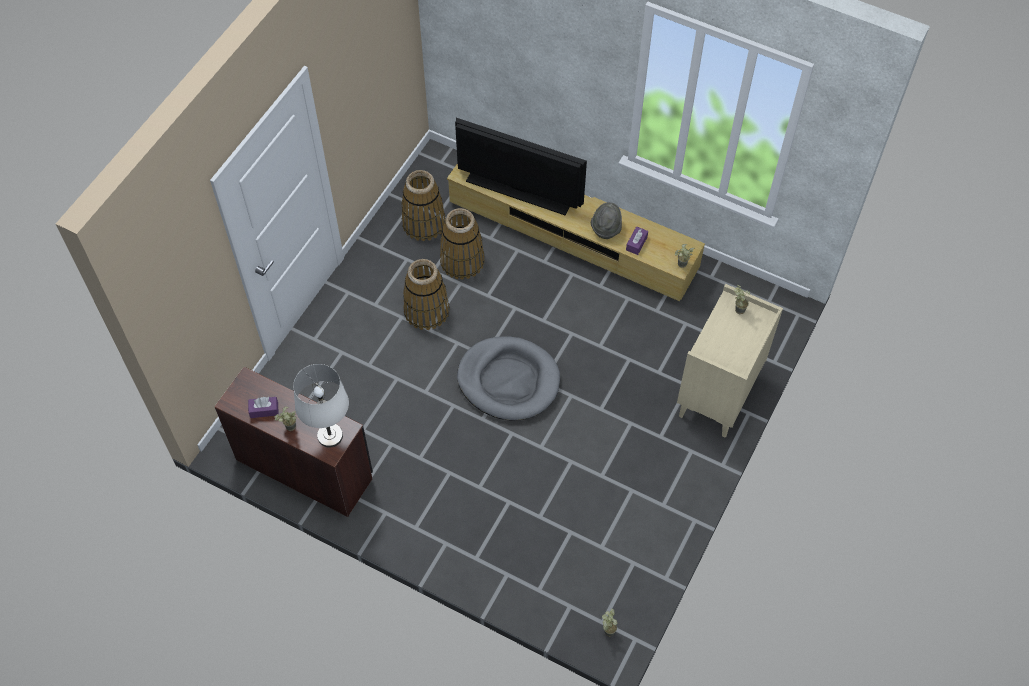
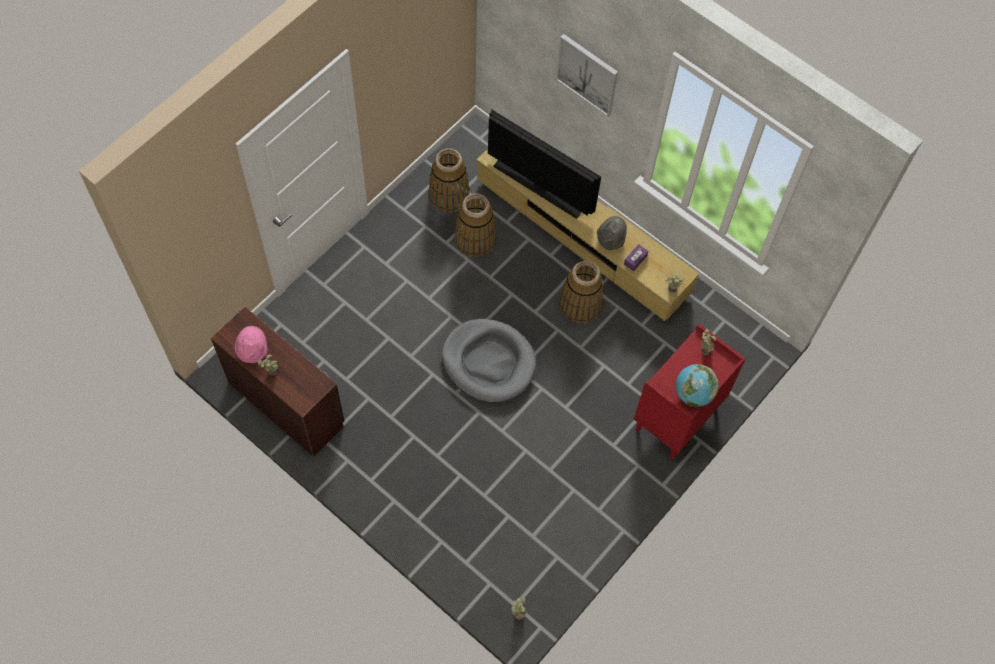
camera: 10 degrees right, 5 degrees up
purple tissue box [248,397,279,418] -> pink hat [234,326,268,363]
white table lamp [293,364,349,447] -> none
basket [403,259,450,330] -> basket moved to [560,261,603,323]
beige cabinet [677,284,783,438] -> red cabinet [634,324,746,460]
none -> picture [556,34,618,117]
none -> globe [676,364,719,407]

